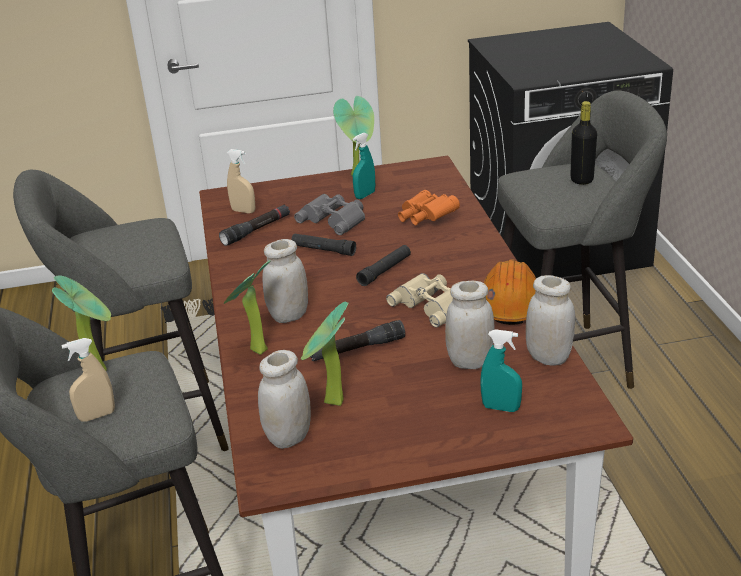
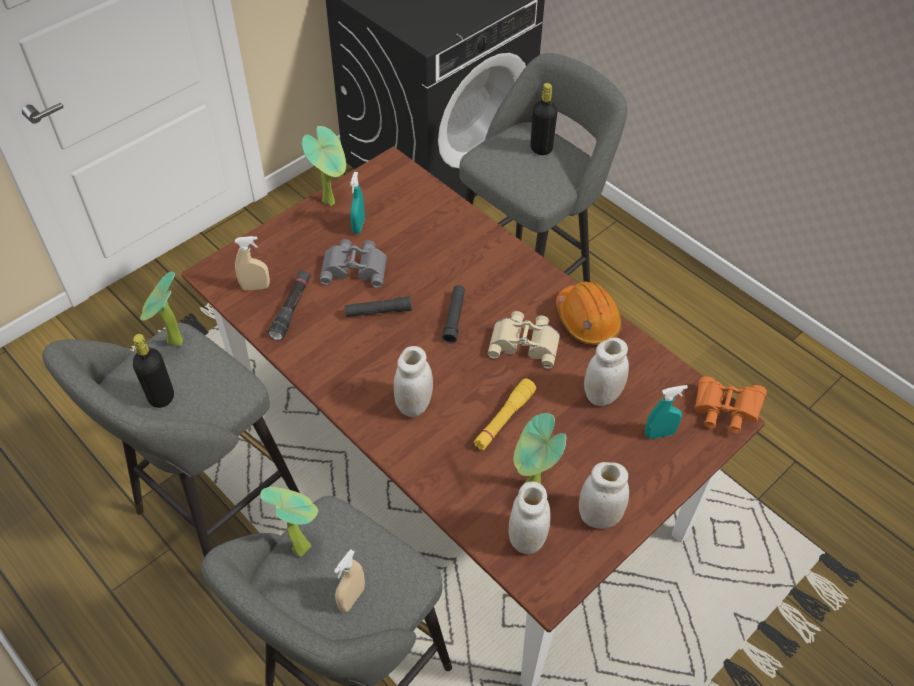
camera: 35 degrees left, 20 degrees up
potted plant [224,260,270,355] -> potted plant moved to [140,271,183,346]
black flashlight [310,320,405,361] -> yellow flashlight [474,379,536,450]
orange binoculars [398,190,460,225] -> orange binoculars moved to [694,376,767,433]
white jar [526,275,575,366] -> white jar moved to [579,462,629,529]
none -> black bottle [133,334,174,408]

